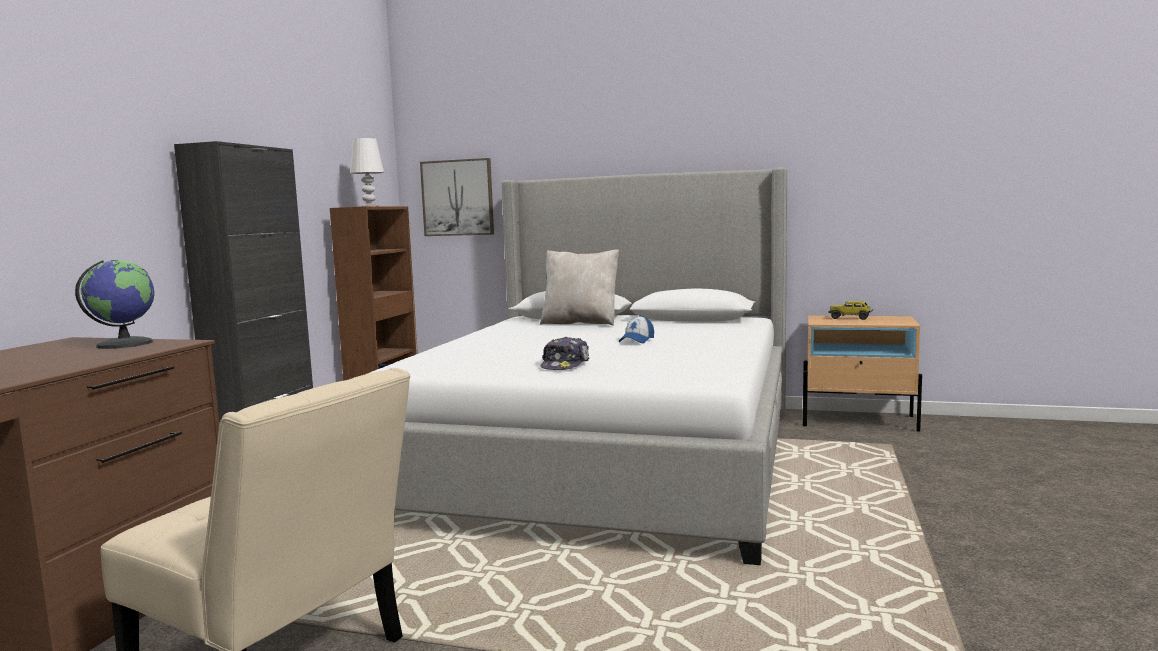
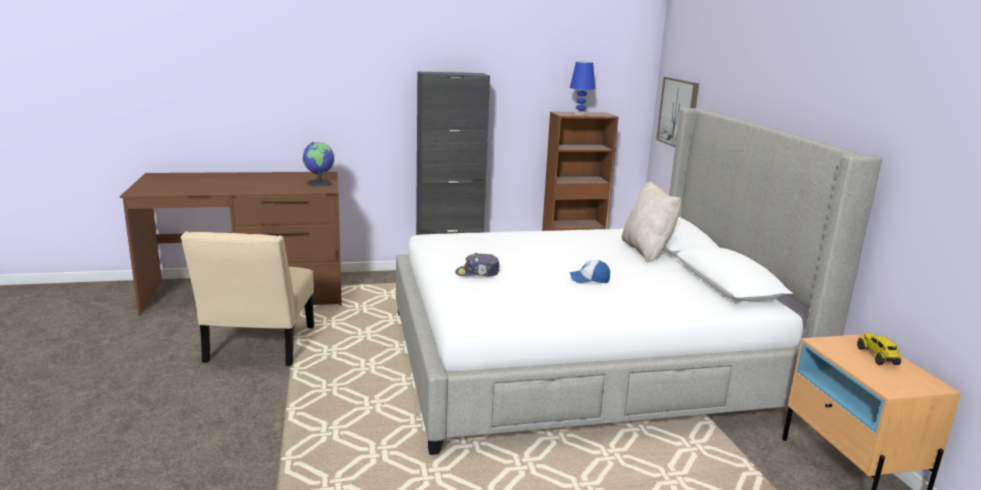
camera: 60 degrees right, 10 degrees up
white table lamp [350,138,384,207] -> blue table lamp [570,62,595,115]

